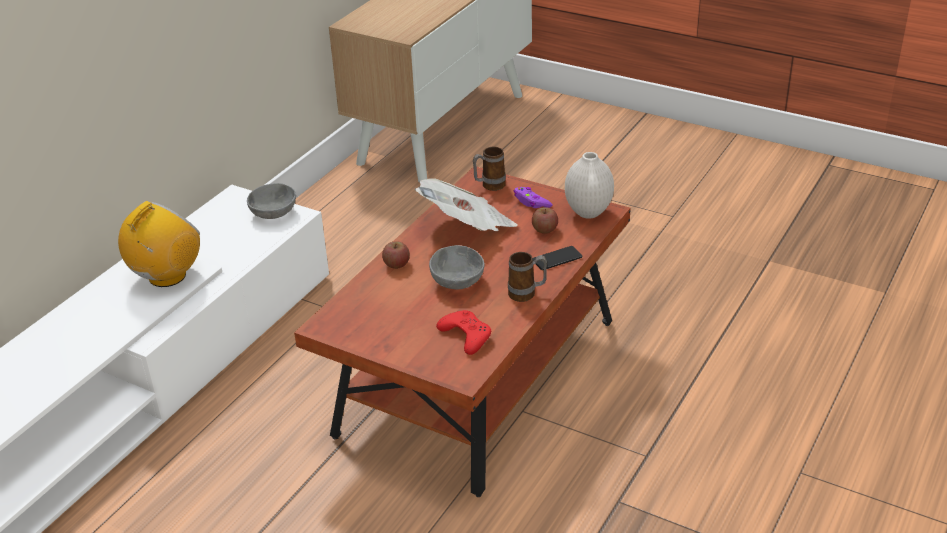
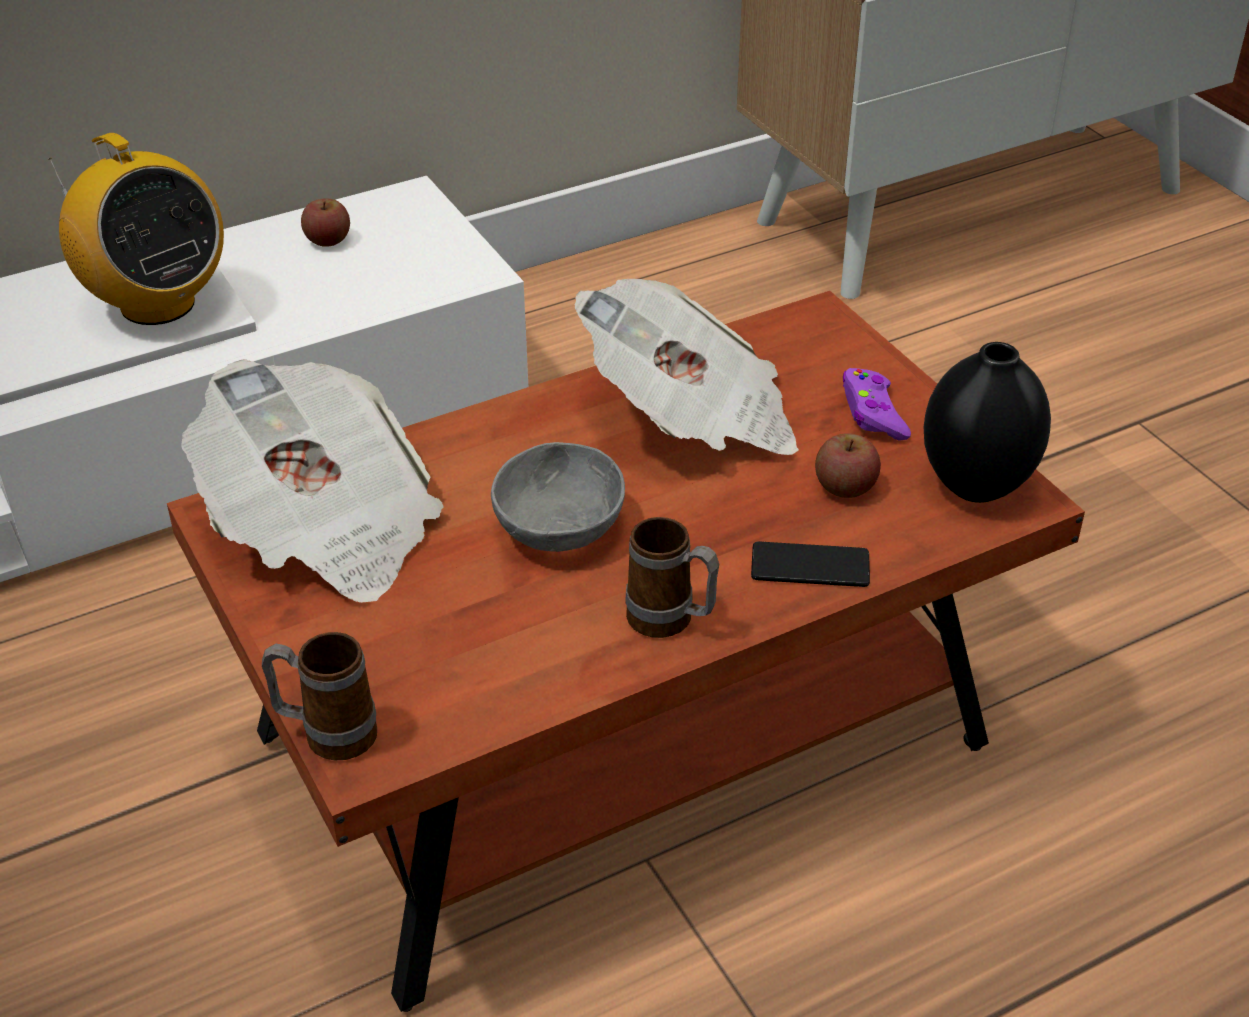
camera: 30 degrees right, 5 degrees up
radio [118,201,200,287] -> radio turned 75 degrees clockwise [49,133,224,325]
grey bowl [247,183,296,219] -> none
apple [382,241,410,269] -> apple moved to [301,198,350,247]
red game controller [436,310,491,355] -> none
mug [473,147,506,191] -> mug moved to [262,632,377,760]
white vase [565,152,614,219] -> black vase [924,342,1051,503]
none -> newspaper [181,359,444,603]

